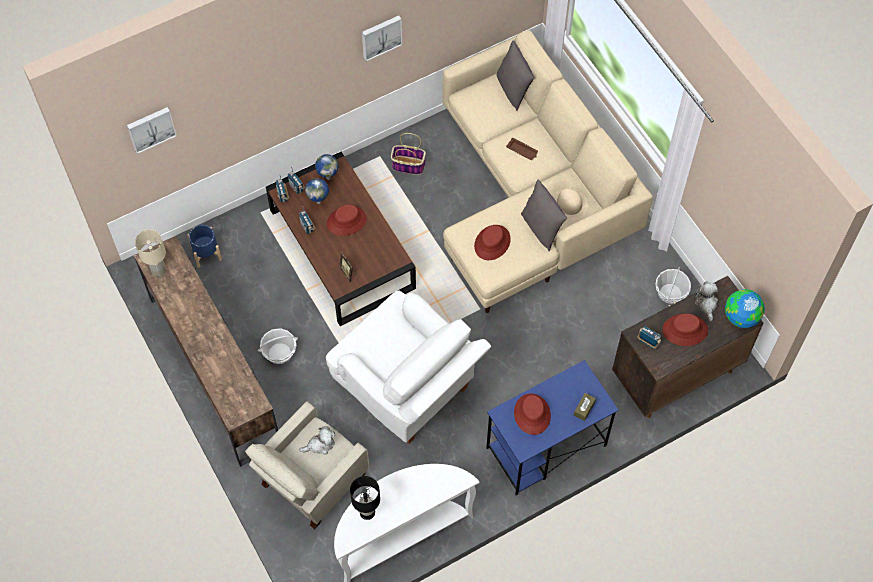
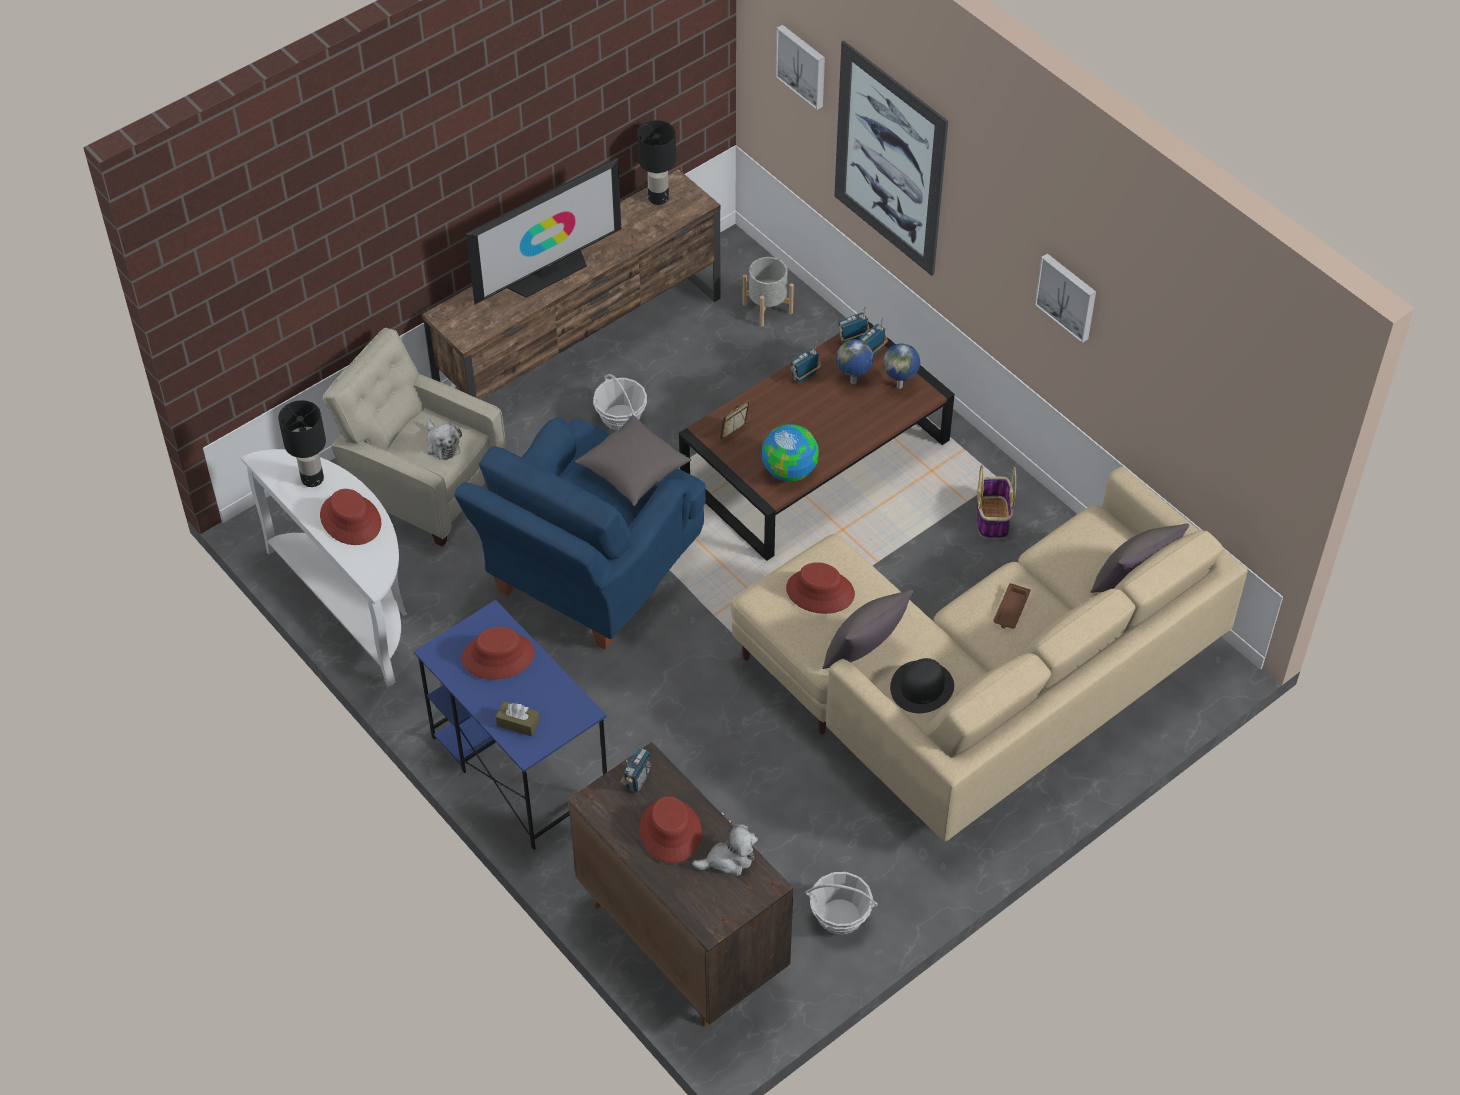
camera: 80 degrees right, 10 degrees down
beige table lamp [135,229,166,277] -> black table lamp [637,120,676,205]
blue planter [187,225,222,268] -> grey planter [743,257,794,327]
white armchair [326,290,491,444] -> blue armchair [454,418,706,650]
red hat [327,205,367,236] -> red hat moved to [320,489,381,545]
beige hat [553,188,588,220] -> black hat [890,658,954,713]
globe [725,289,765,328] -> globe moved to [762,424,819,481]
none -> television [466,158,621,304]
none -> grey pillow [575,415,691,506]
none -> picture [834,40,948,276]

